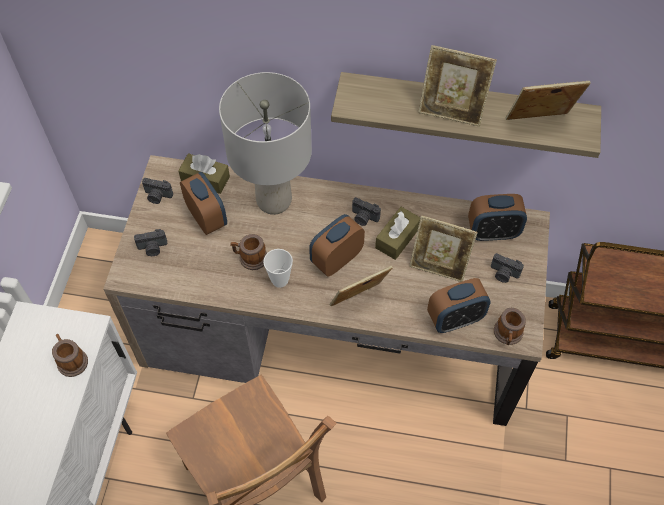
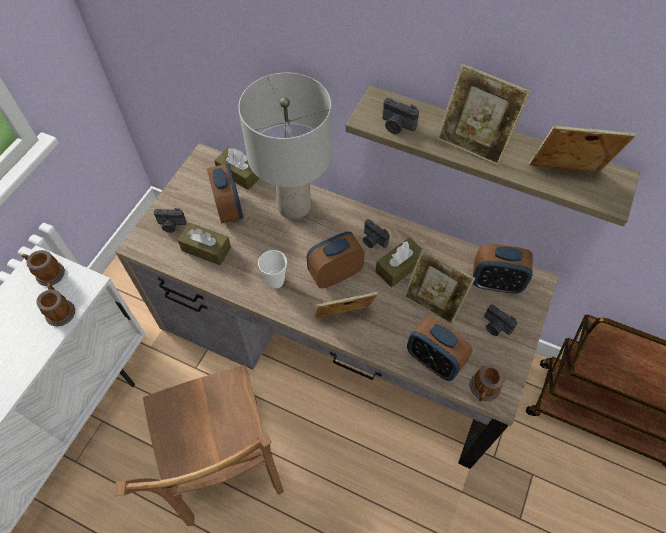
camera: 15 degrees right, 0 degrees up
camera [142,178,173,204] -> camera moved to [382,98,419,134]
mug [230,234,267,270] -> mug moved to [22,250,65,286]
alarm clock [427,278,491,333] -> alarm clock turned 45 degrees clockwise [407,316,473,381]
none -> brown tissue box [178,223,231,265]

